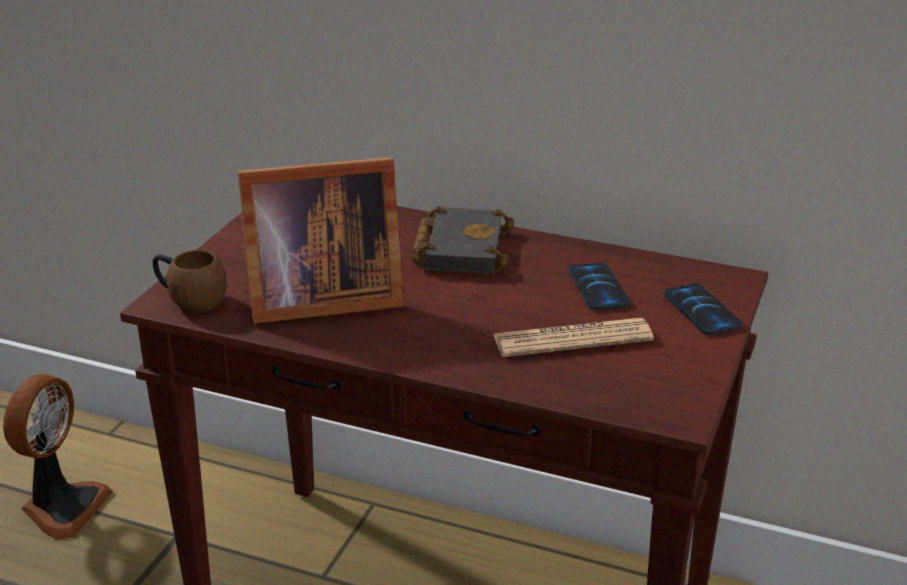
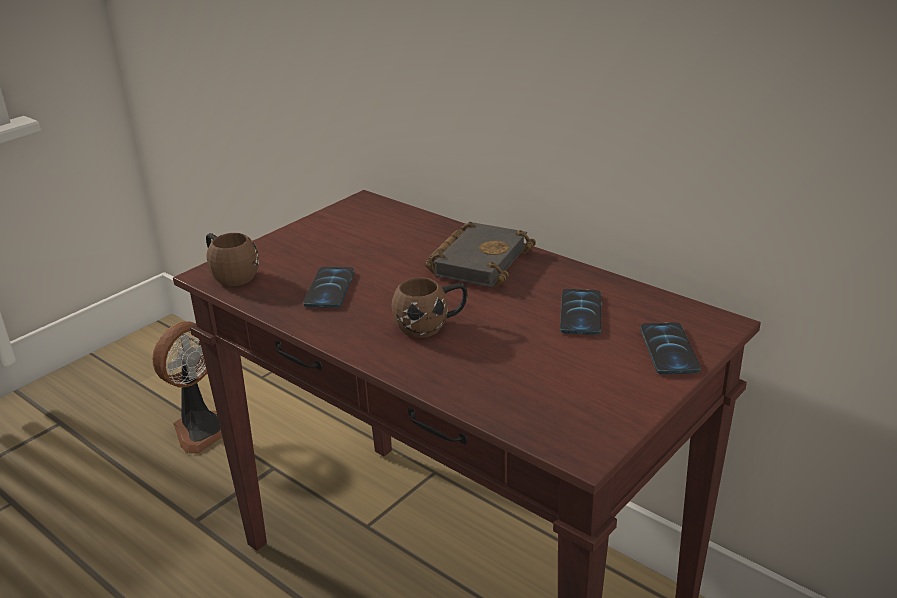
camera: 20 degrees right, 0 degrees up
picture frame [238,157,404,324] -> phone [303,267,354,308]
newspaper [493,318,654,357] -> none
none -> brown mug [392,277,467,338]

